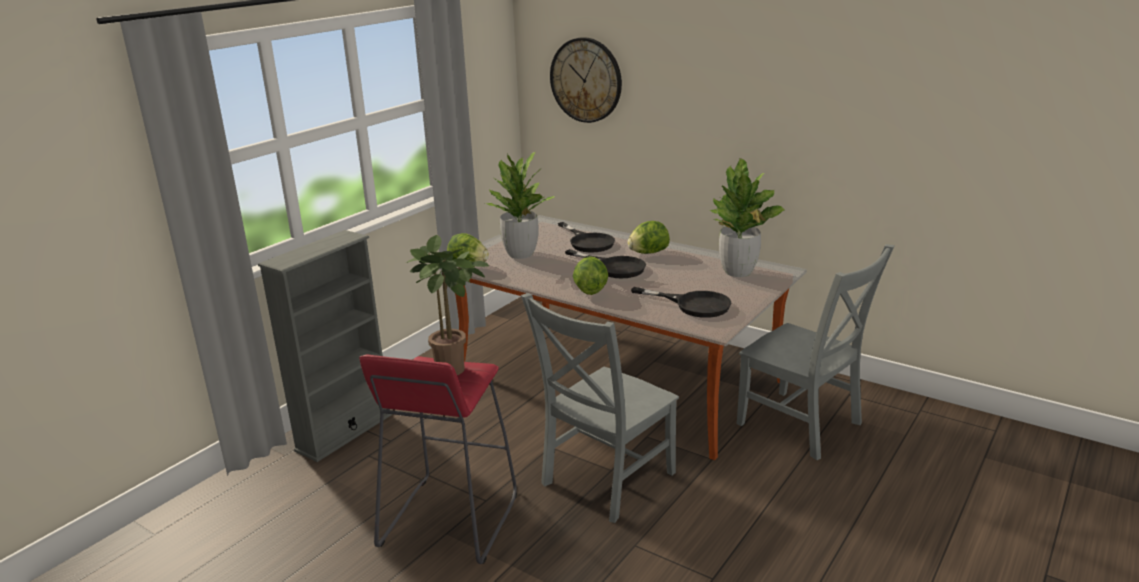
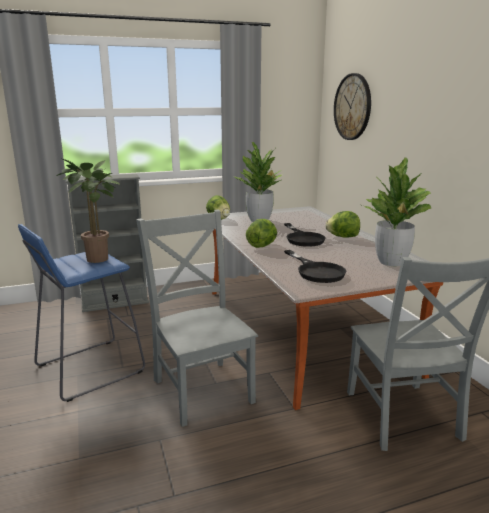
camera: 35 degrees right, 5 degrees down
red stool [359,354,517,564] -> blue stool [18,224,145,402]
grey chair [521,293,679,523] -> grey chair turned 75 degrees clockwise [136,210,258,427]
black frying pan [558,222,615,253] -> none

